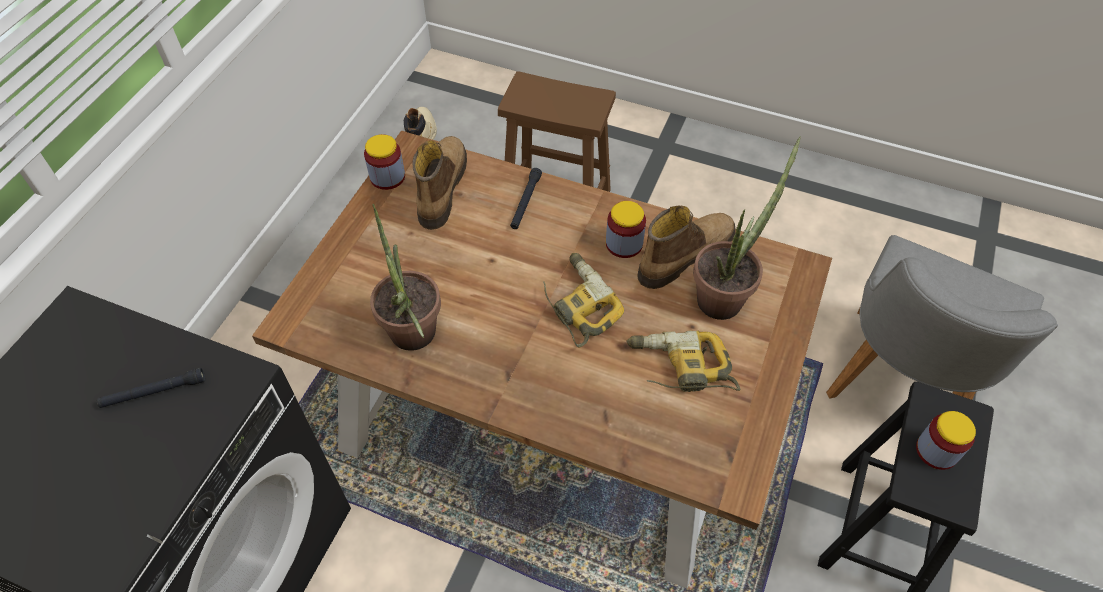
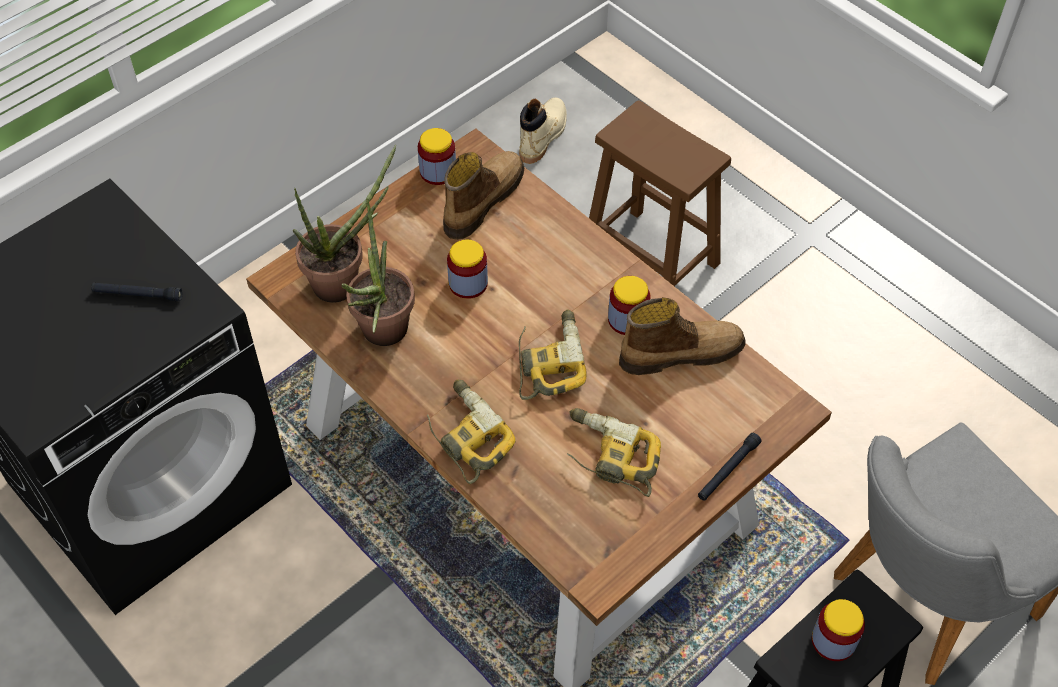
camera: 25 degrees right, 0 degrees up
black flashlight [510,168,542,229] -> black flashlight moved to [698,433,762,501]
potted plant [693,136,801,320] -> potted plant moved to [293,145,397,303]
none -> power drill [427,380,516,485]
none -> jar [447,239,488,299]

